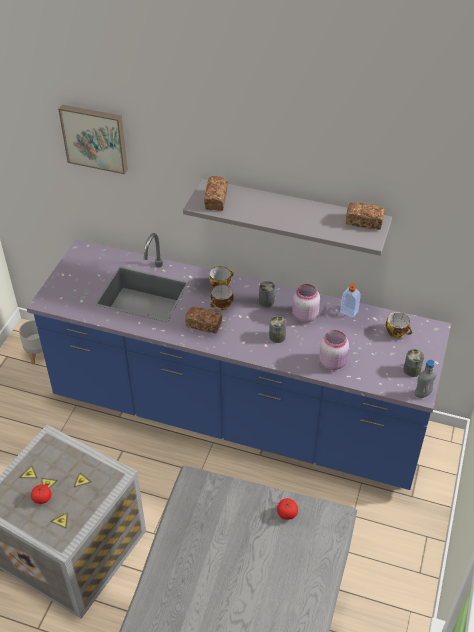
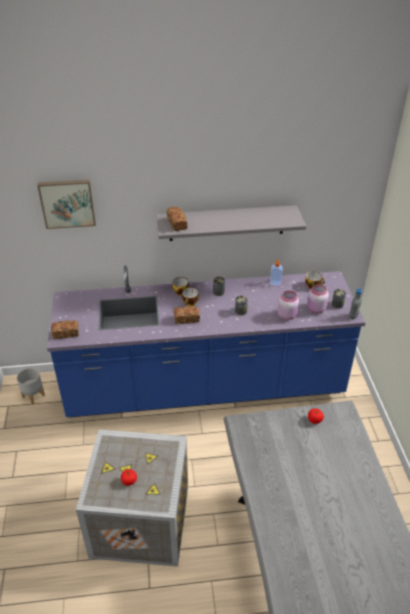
camera: 25 degrees left, 5 degrees down
pink jar [292,284,320,322] -> pink jar moved to [307,284,329,313]
bread [346,202,385,230] -> bread moved to [51,320,79,339]

